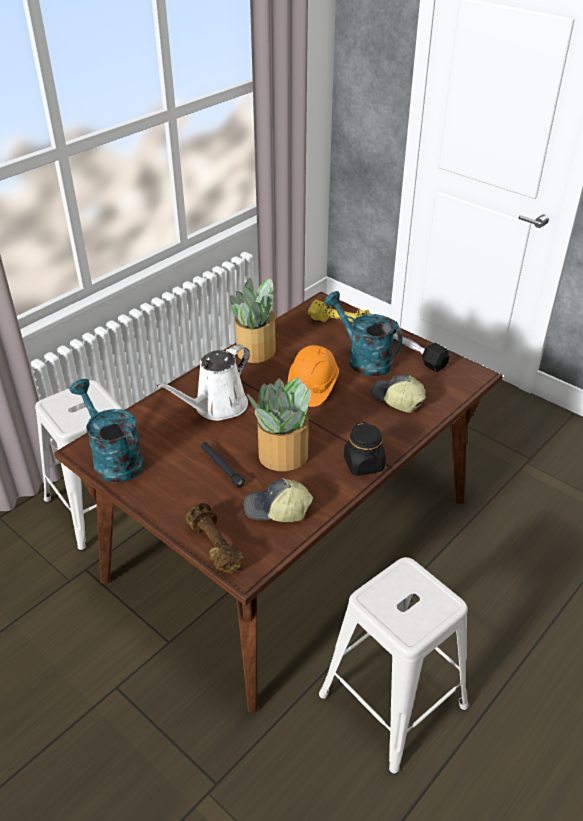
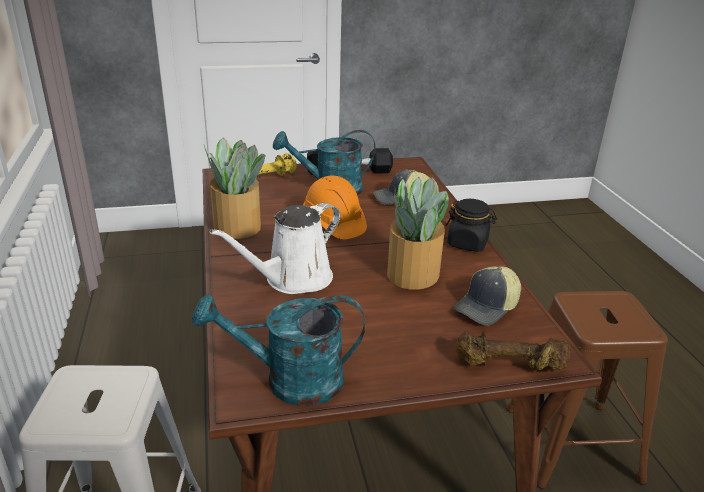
camera: 55 degrees left, 10 degrees down
white watering can [156,345,250,421] -> white watering can turned 60 degrees clockwise [210,203,341,294]
black flashlight [201,442,245,488] -> none
white stool [318,557,469,774] -> brown stool [506,291,668,489]

